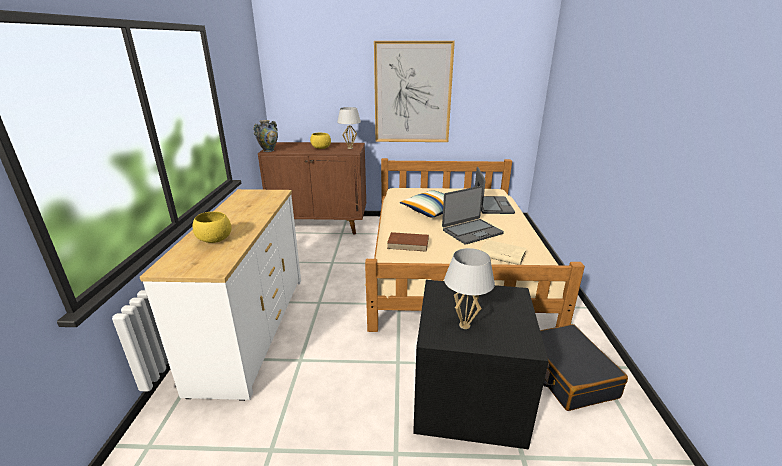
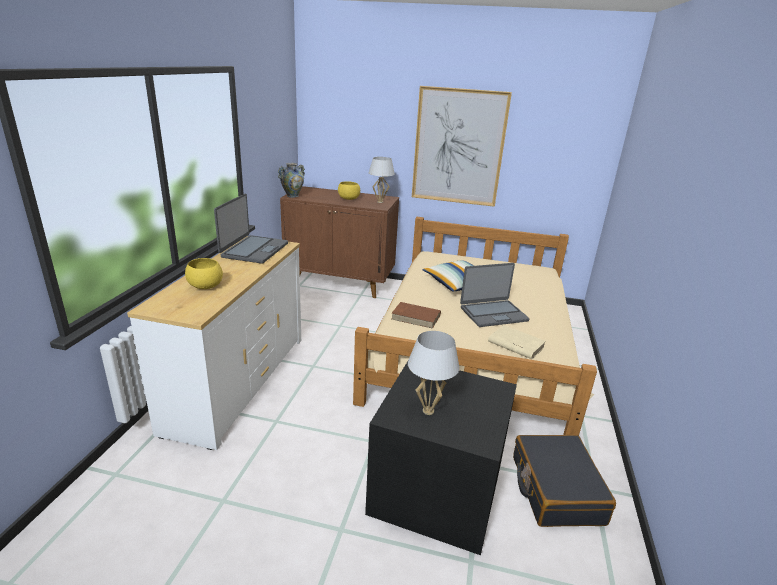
camera: 10 degrees right, 0 degrees up
laptop [475,167,515,214] -> laptop moved to [214,193,288,264]

